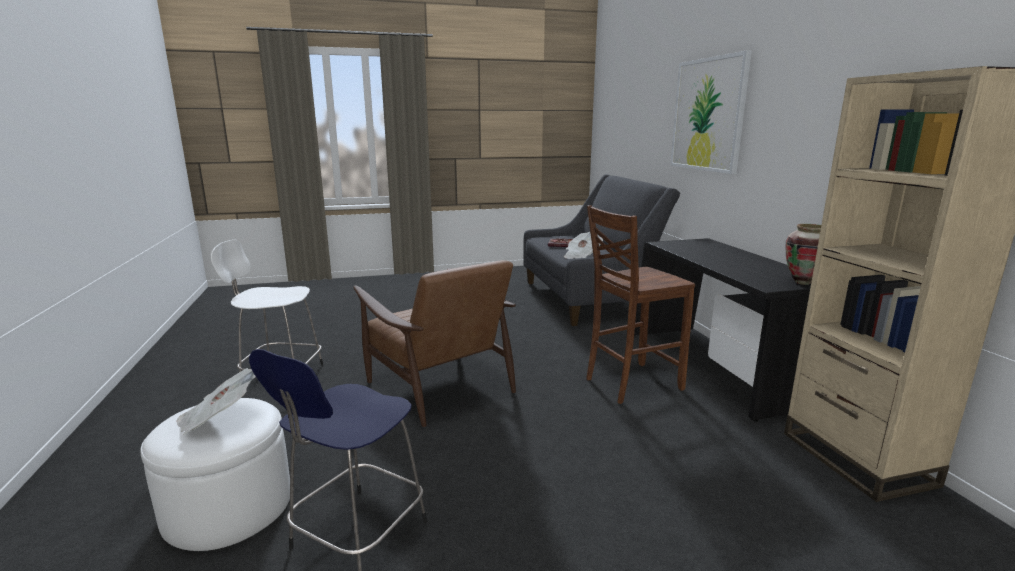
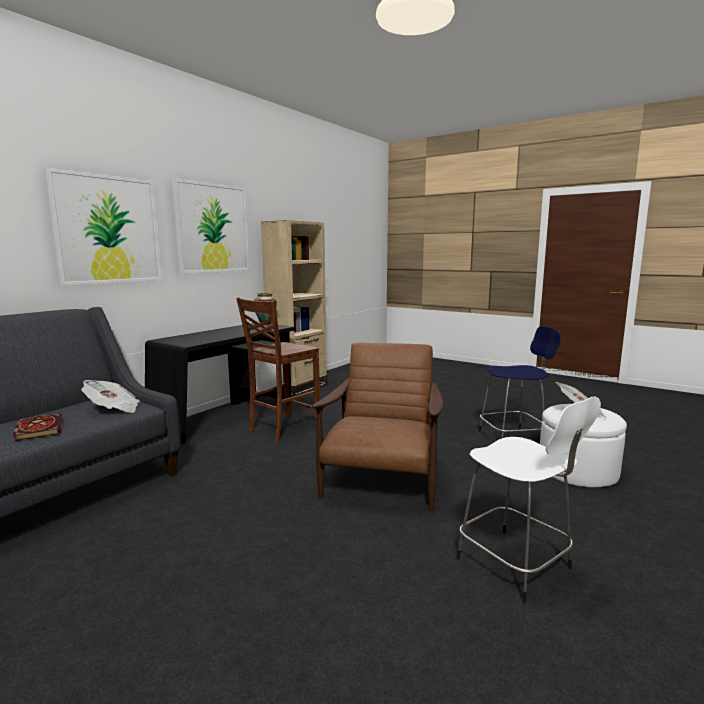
camera: 130 degrees left, 5 degrees down
brown chair [586,205,695,404] -> brown chair turned 105 degrees clockwise [236,297,320,442]
none -> picture [172,178,250,274]

